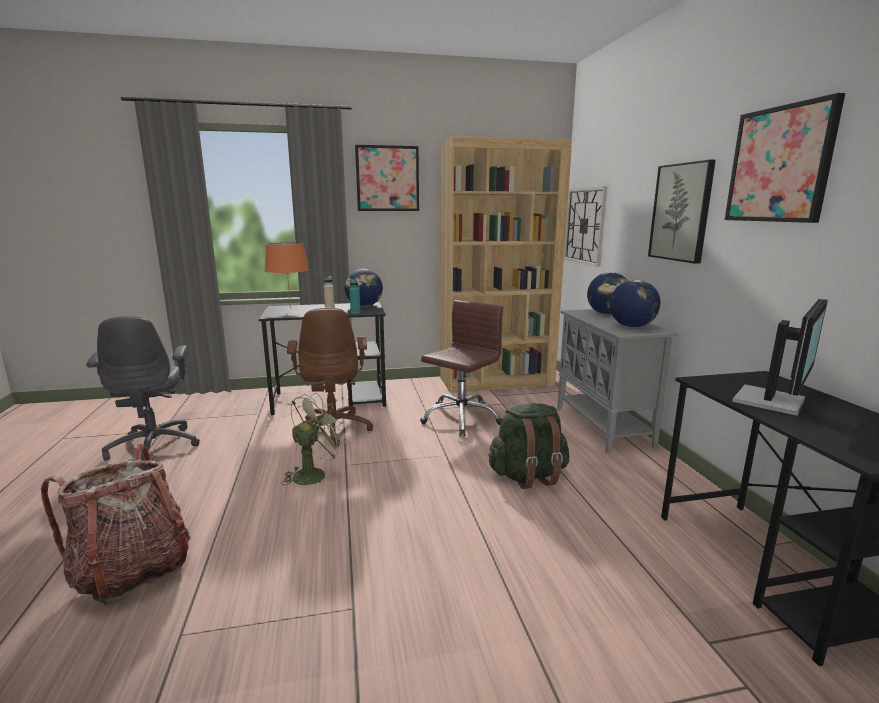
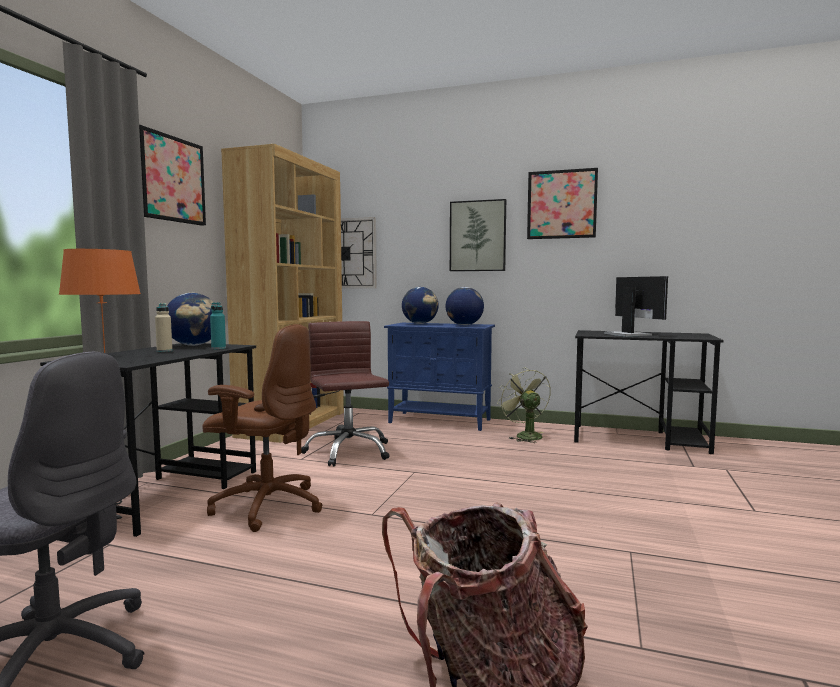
camera: 60 degrees left, 10 degrees down
green fan [282,393,347,485] -> green fan moved to [497,367,550,443]
green backpack [488,403,569,489] -> none
grey cabinet [557,309,678,454] -> blue cabinet [384,323,495,431]

